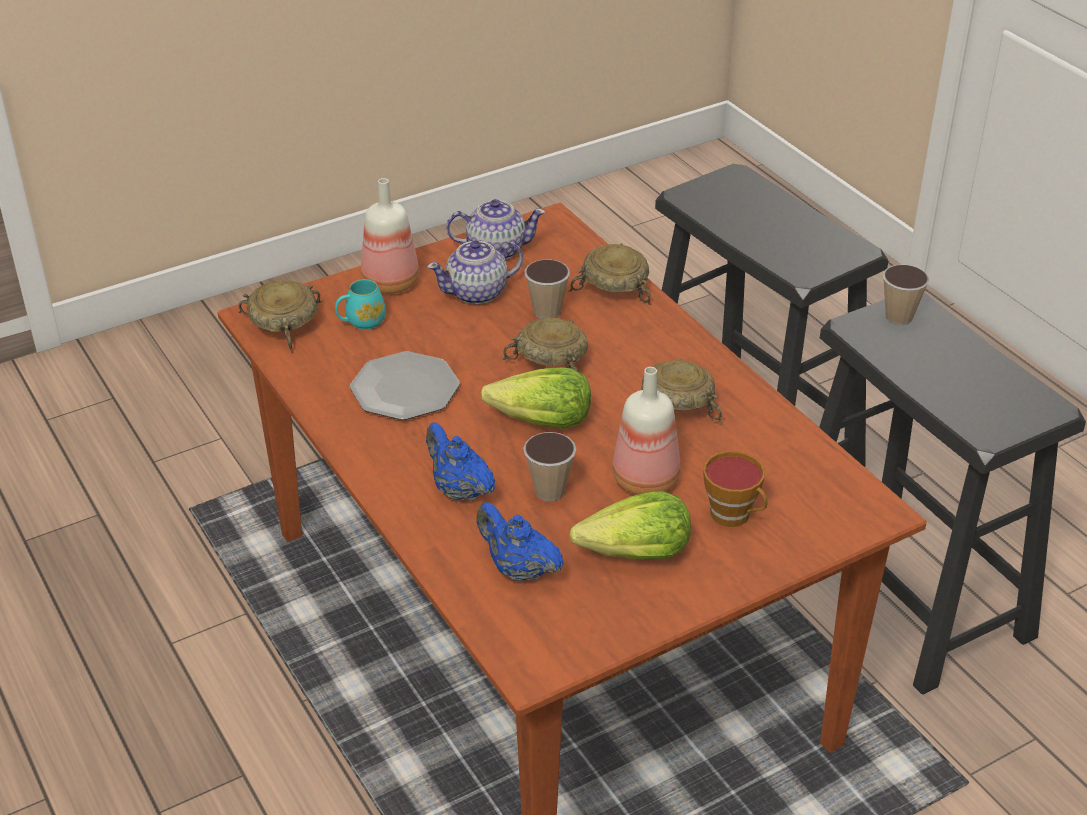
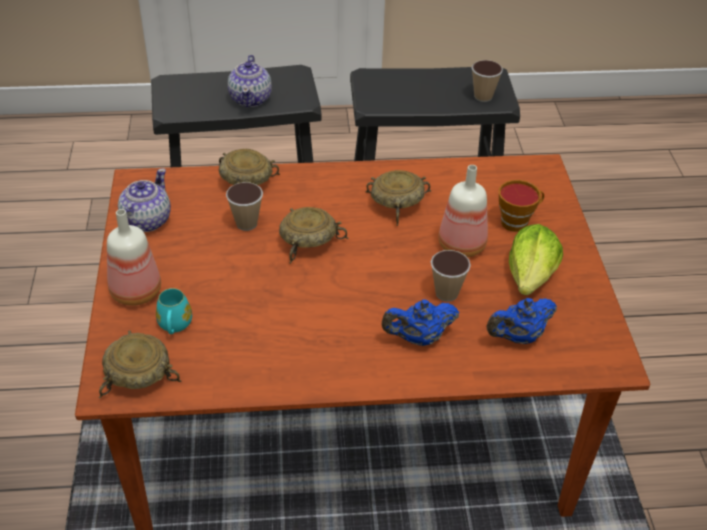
camera: 65 degrees left, 5 degrees up
plate [350,351,460,420] -> none
teapot [427,240,523,305] -> teapot moved to [228,55,272,107]
lettuce [481,367,591,429] -> none
cup [883,264,929,325] -> cup moved to [472,60,503,102]

